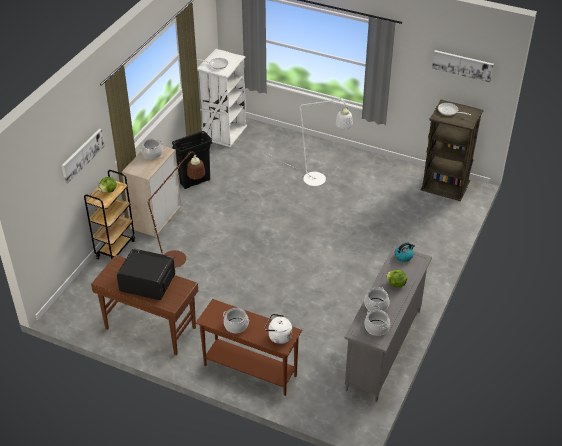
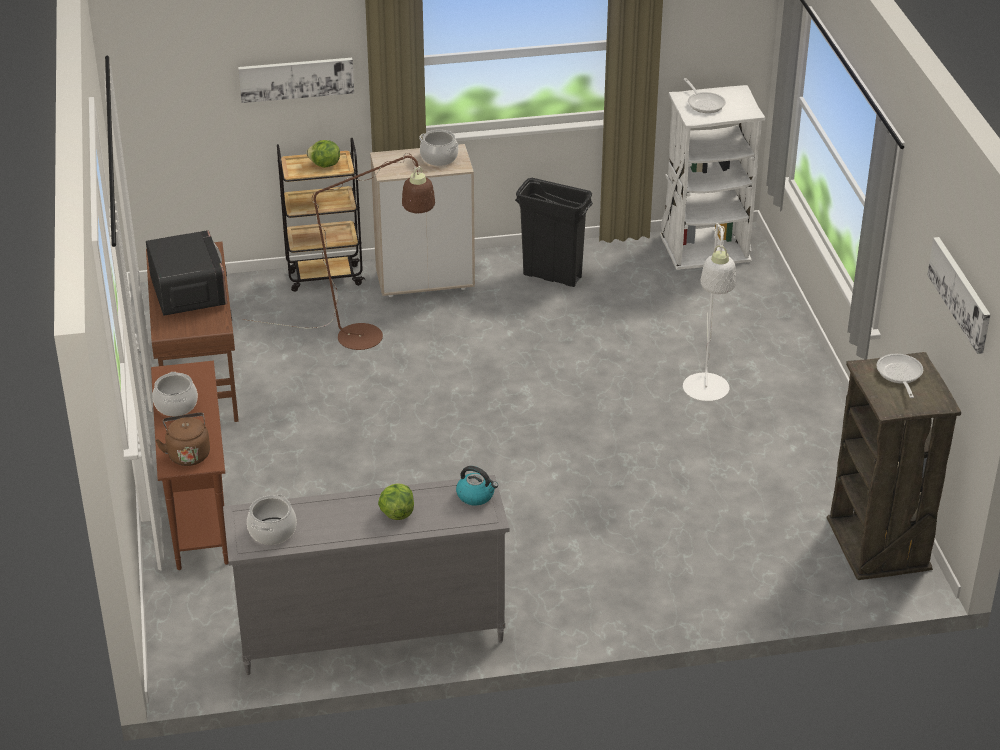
camera: 55 degrees right, 5 degrees down
white kettle [265,314,292,344] -> brown kettle [156,412,210,466]
cooking pot [364,287,389,311] -> none

